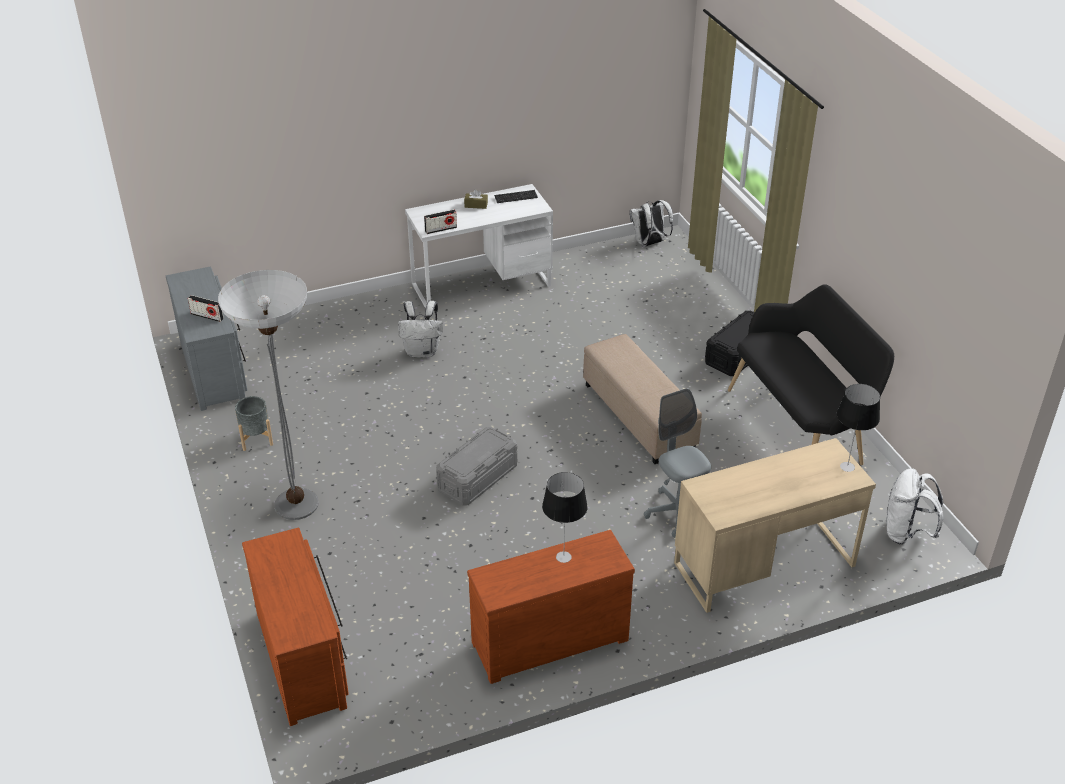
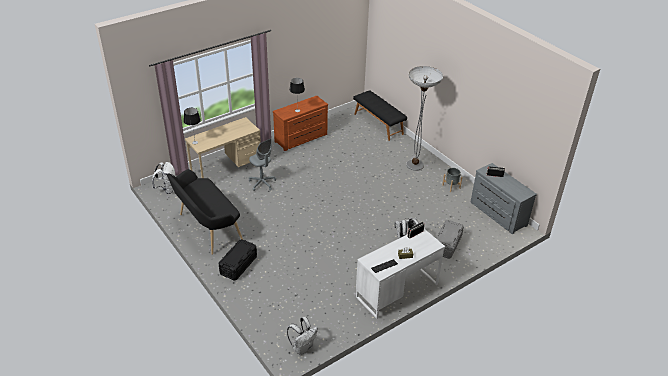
camera: 165 degrees right, 0 degrees up
brown dresser [242,527,349,726] -> black bench [353,90,407,141]
grey storage box [436,427,517,506] -> grey storage box moved to [436,220,464,259]
beige ottoman [583,334,702,464] -> none

